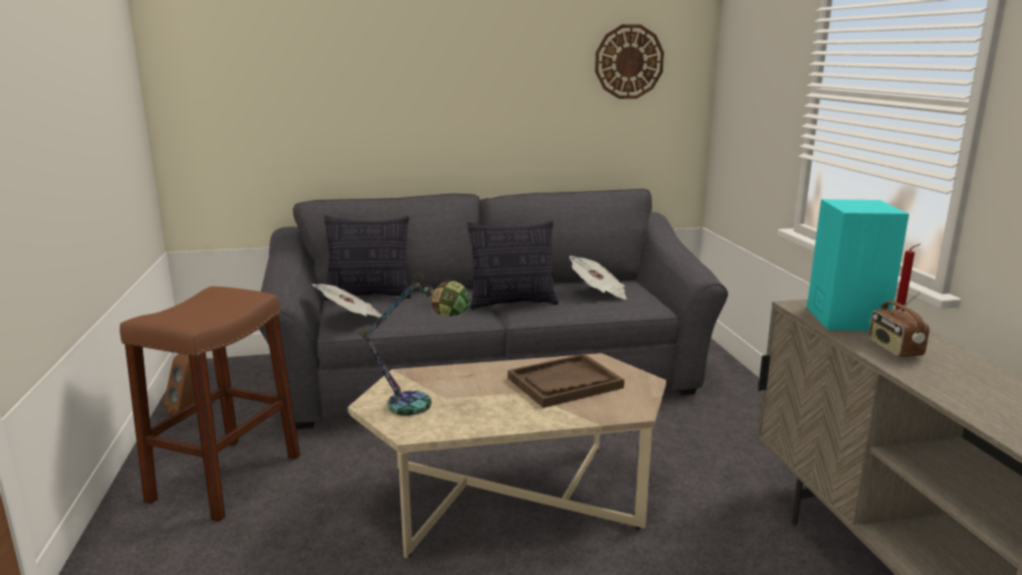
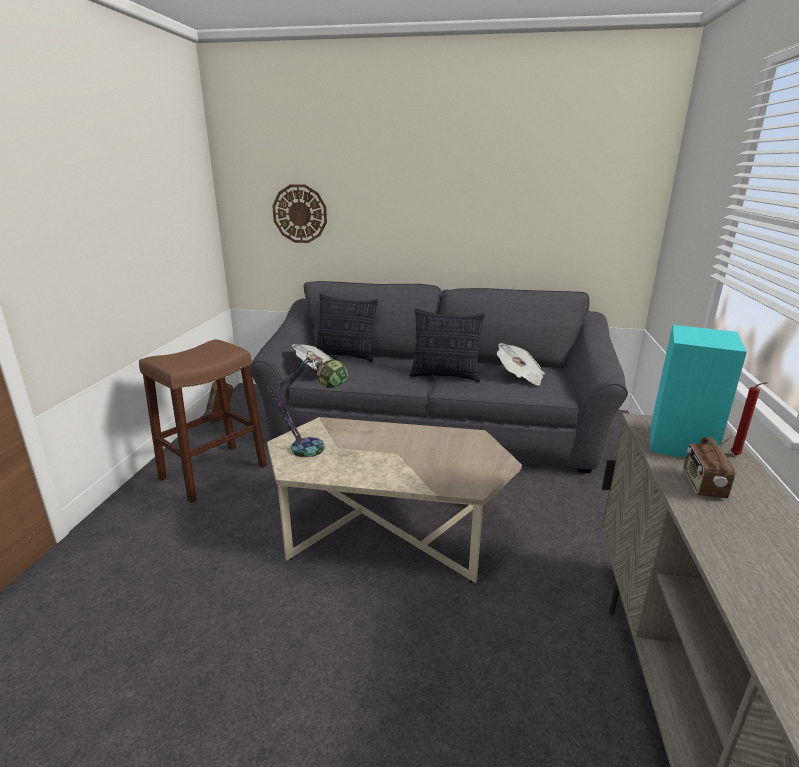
camera: 20 degrees right, 5 degrees up
brown tray [508,354,624,408] -> none
wall clock [595,24,664,99] -> wall clock moved to [272,184,327,243]

